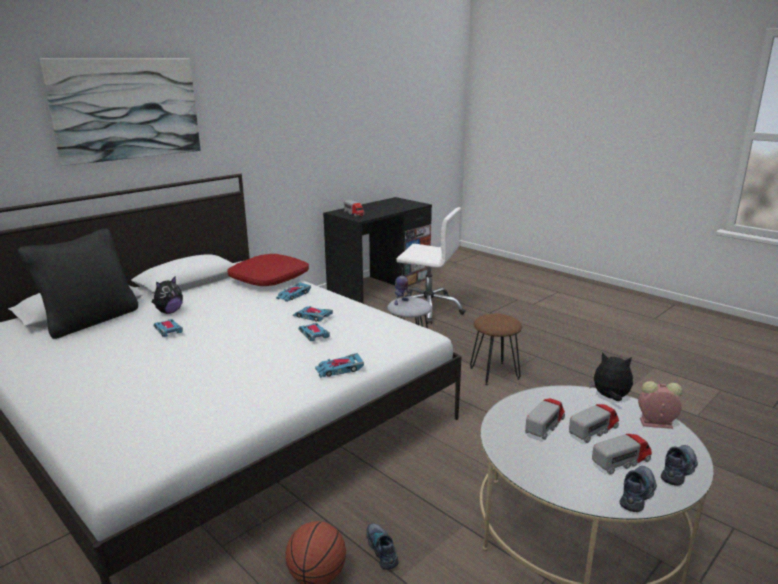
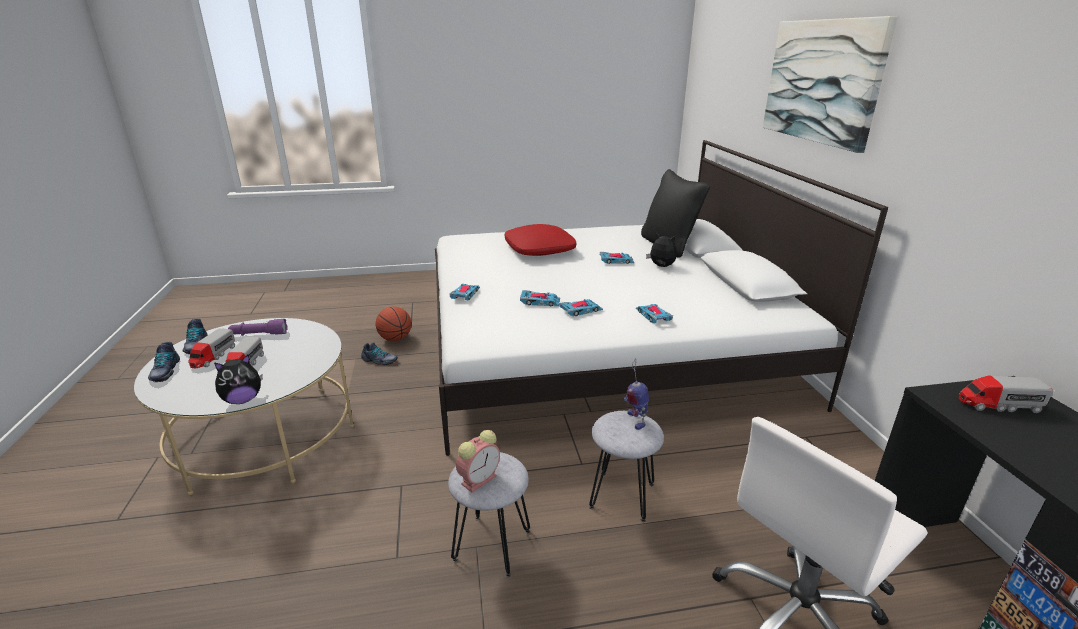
camera: 125 degrees right, 5 degrees up
plush toy [152,276,183,314] -> plush toy turned 135 degrees clockwise [646,233,677,267]
red pillow [228,254,309,286] -> red pillow moved to [505,224,576,256]
brown stool [470,314,522,385] -> grey stool [448,452,530,577]
toy truck [525,398,565,440] -> none
alarm clock [638,381,683,429] -> alarm clock moved to [456,430,500,492]
none -> purple flashlight [228,319,288,336]

